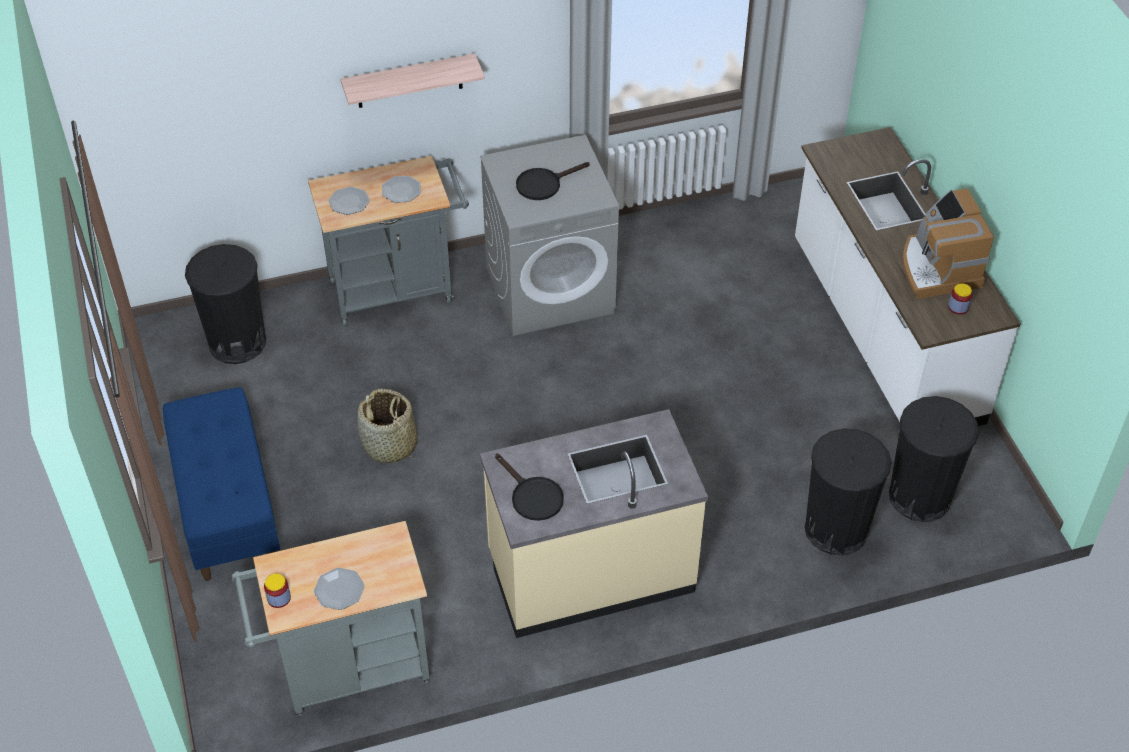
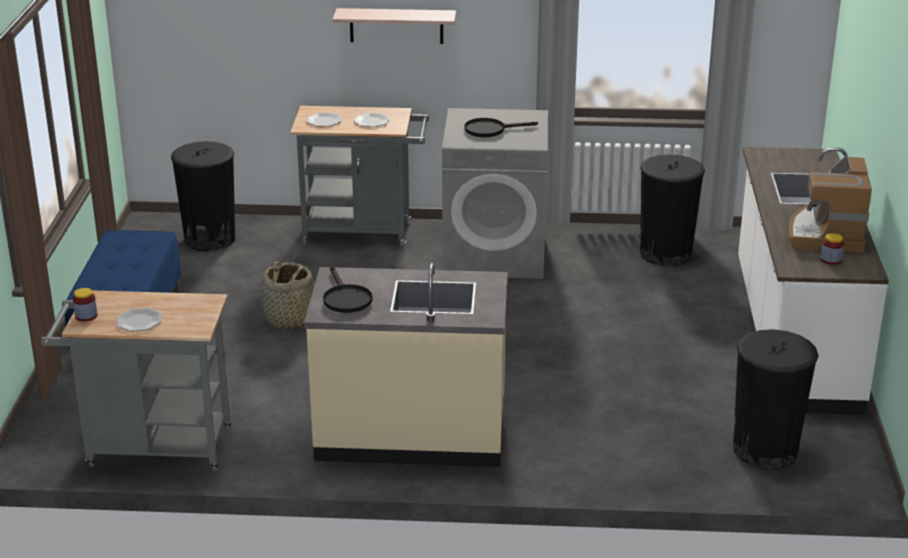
camera: 20 degrees right, 20 degrees down
black trash can [805,428,892,556] -> black trash can moved to [640,154,705,267]

